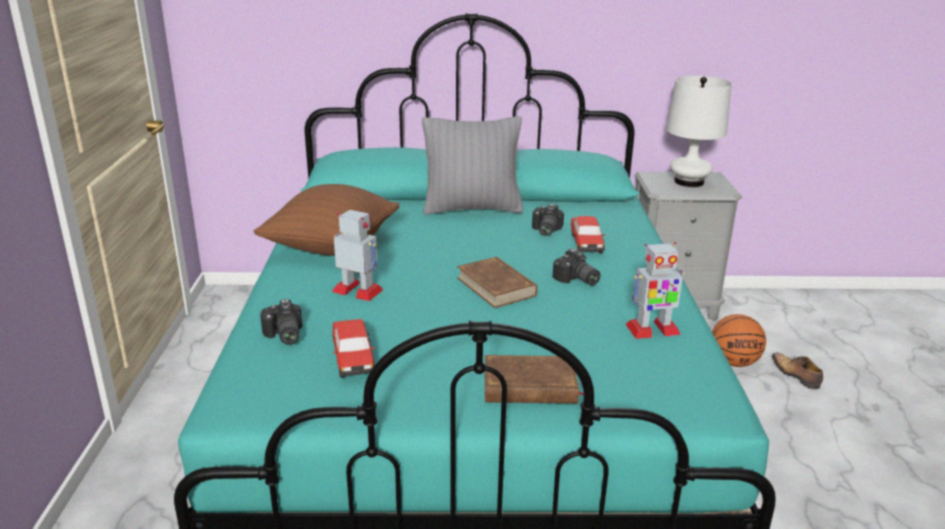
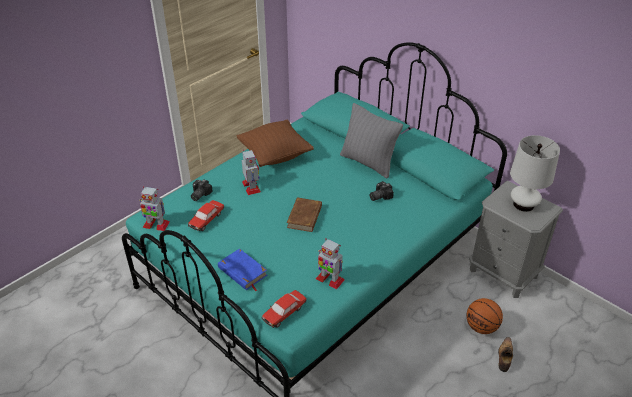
camera: 45 degrees right, 15 degrees up
brown book [484,355,584,404] -> blue book [218,248,267,291]
camera [553,248,601,285] -> none
toy car [571,216,605,254] -> toy car moved to [262,290,307,328]
none -> toy robot [139,186,170,231]

